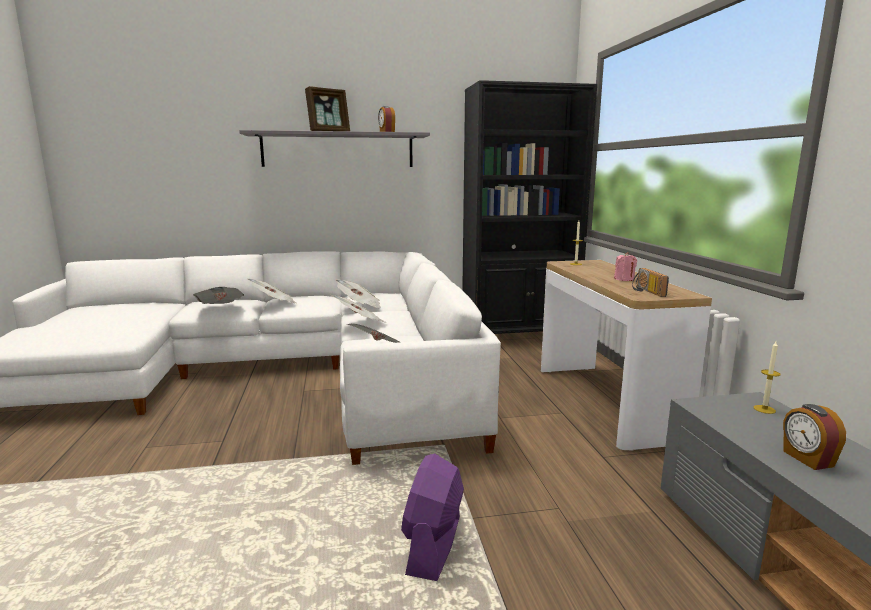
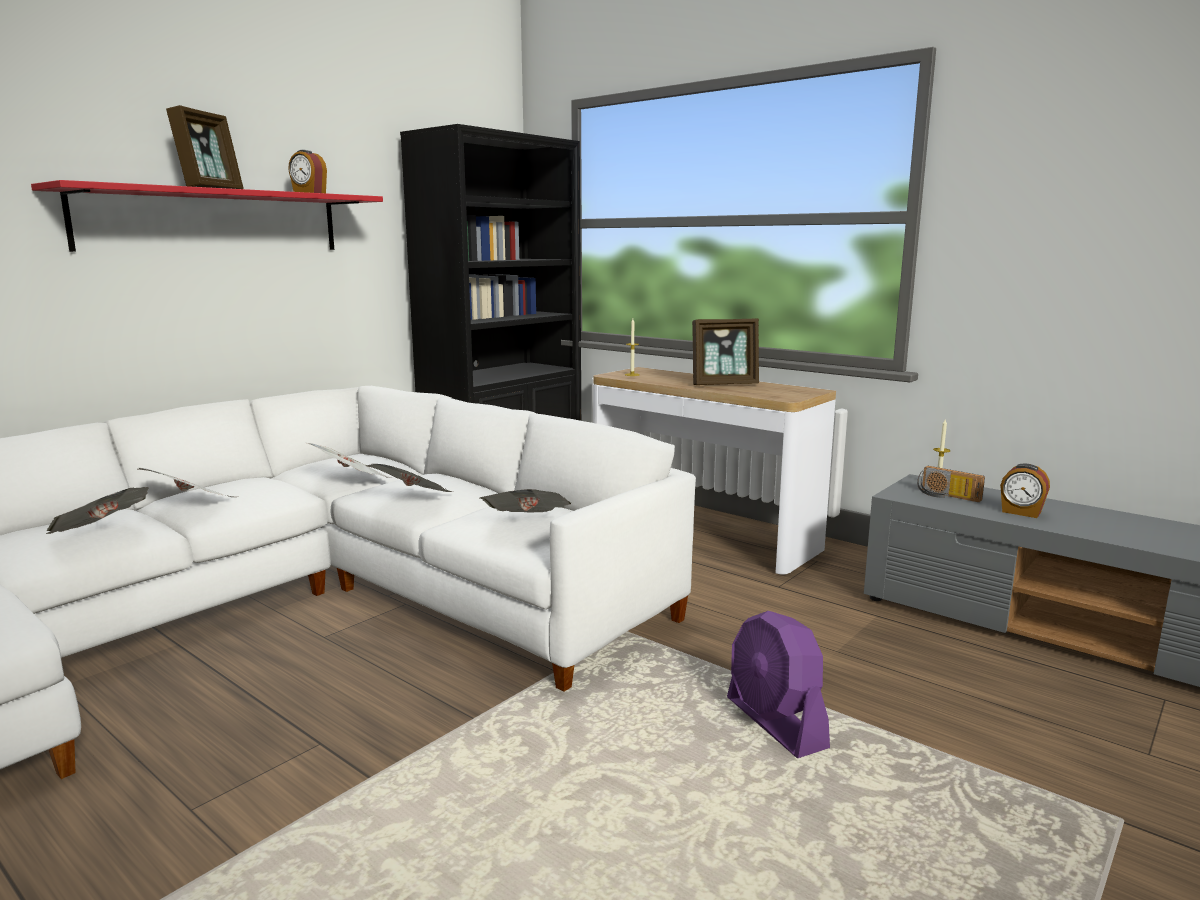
camera: 40 degrees left, 0 degrees up
grey shelf [239,130,430,167] -> red shelf [31,180,383,252]
pink candle [614,252,637,281] -> picture frame [692,318,759,385]
radio [632,268,669,297] -> radio moved to [917,466,985,502]

